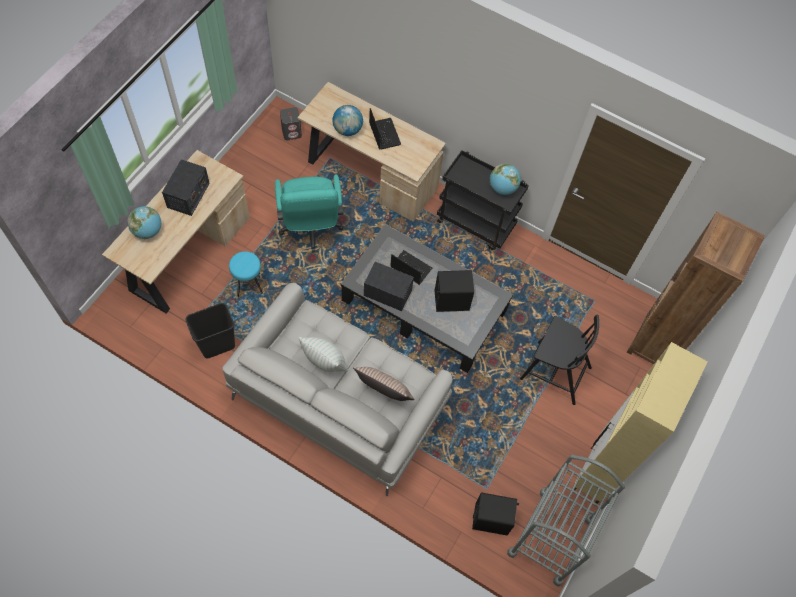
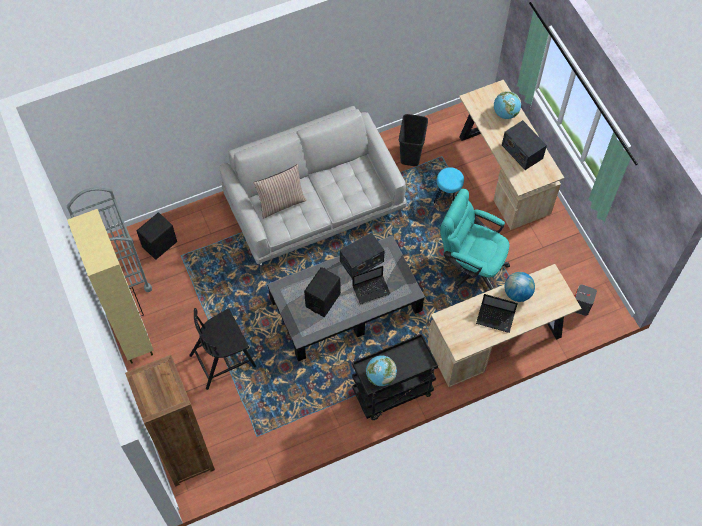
camera: 130 degrees right, 0 degrees up
pillow [299,337,348,372] -> none

